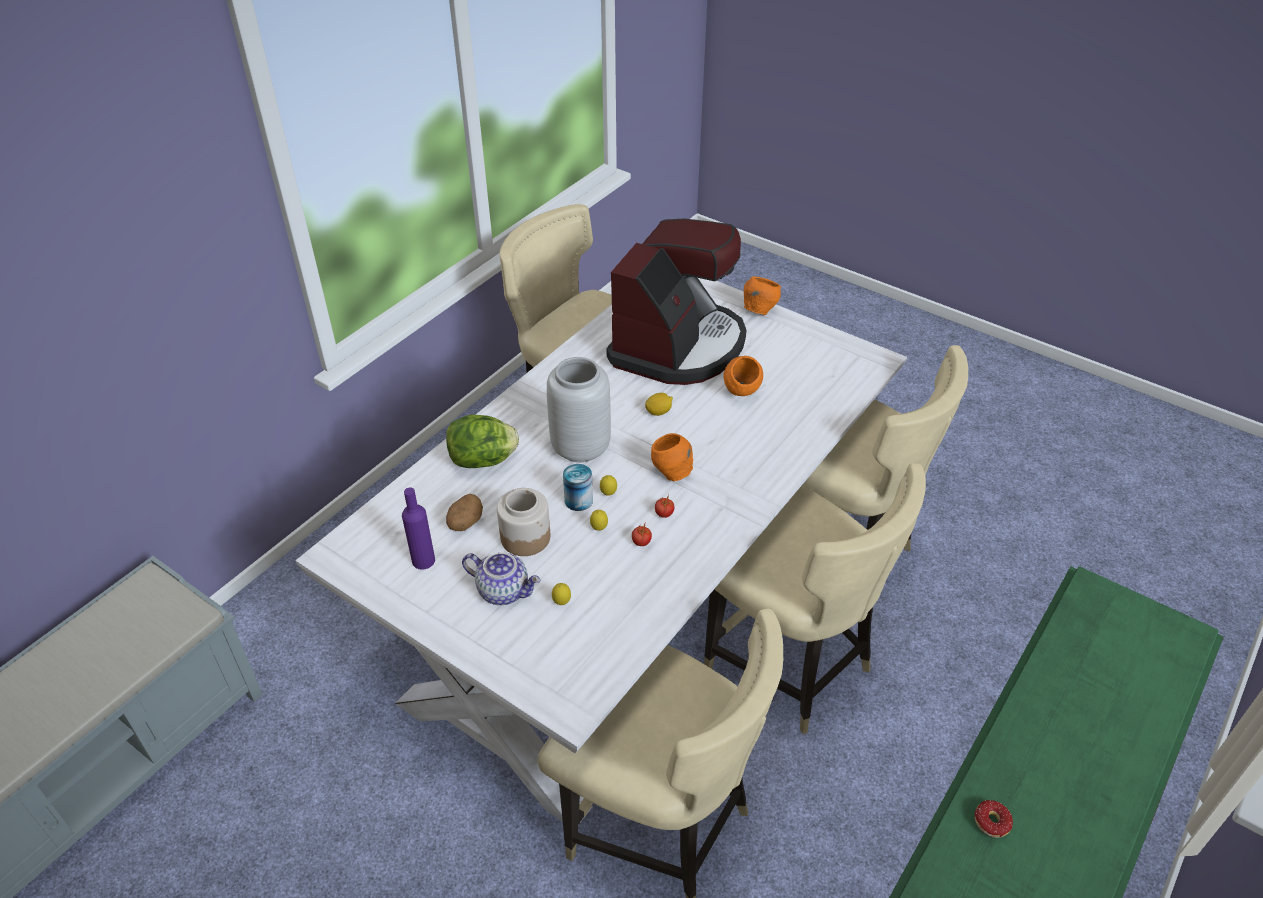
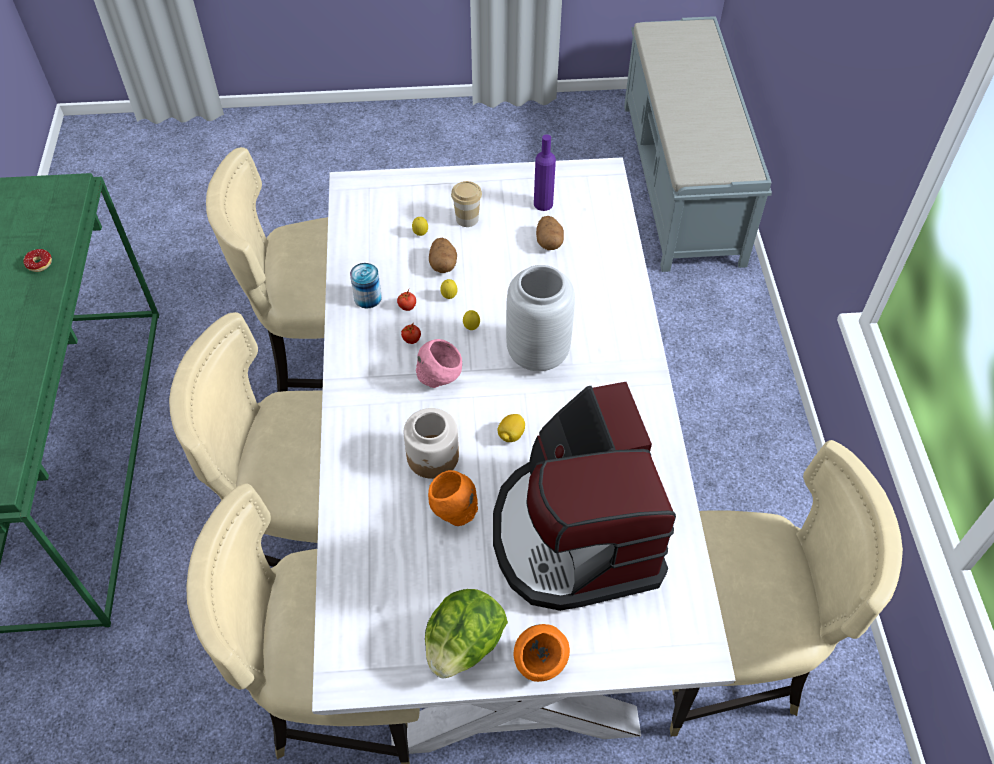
camera: 140 degrees right, 10 degrees up
lettuce [446,414,519,468] -> lettuce moved to [425,589,508,678]
teapot [462,552,540,605] -> cup [451,181,482,227]
jar [497,488,550,556] -> jar moved to [404,408,459,479]
can [563,464,593,511] -> can moved to [350,263,382,308]
orange bowl [651,433,693,482] -> pink bowl [416,339,462,388]
none -> potato [429,238,457,273]

